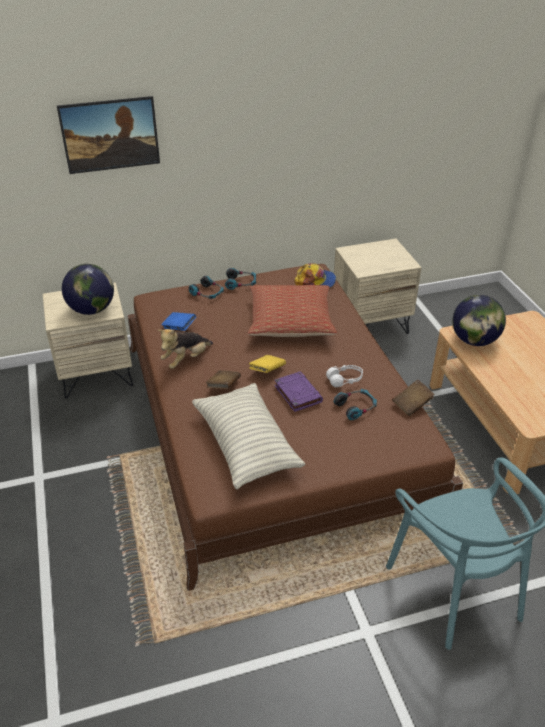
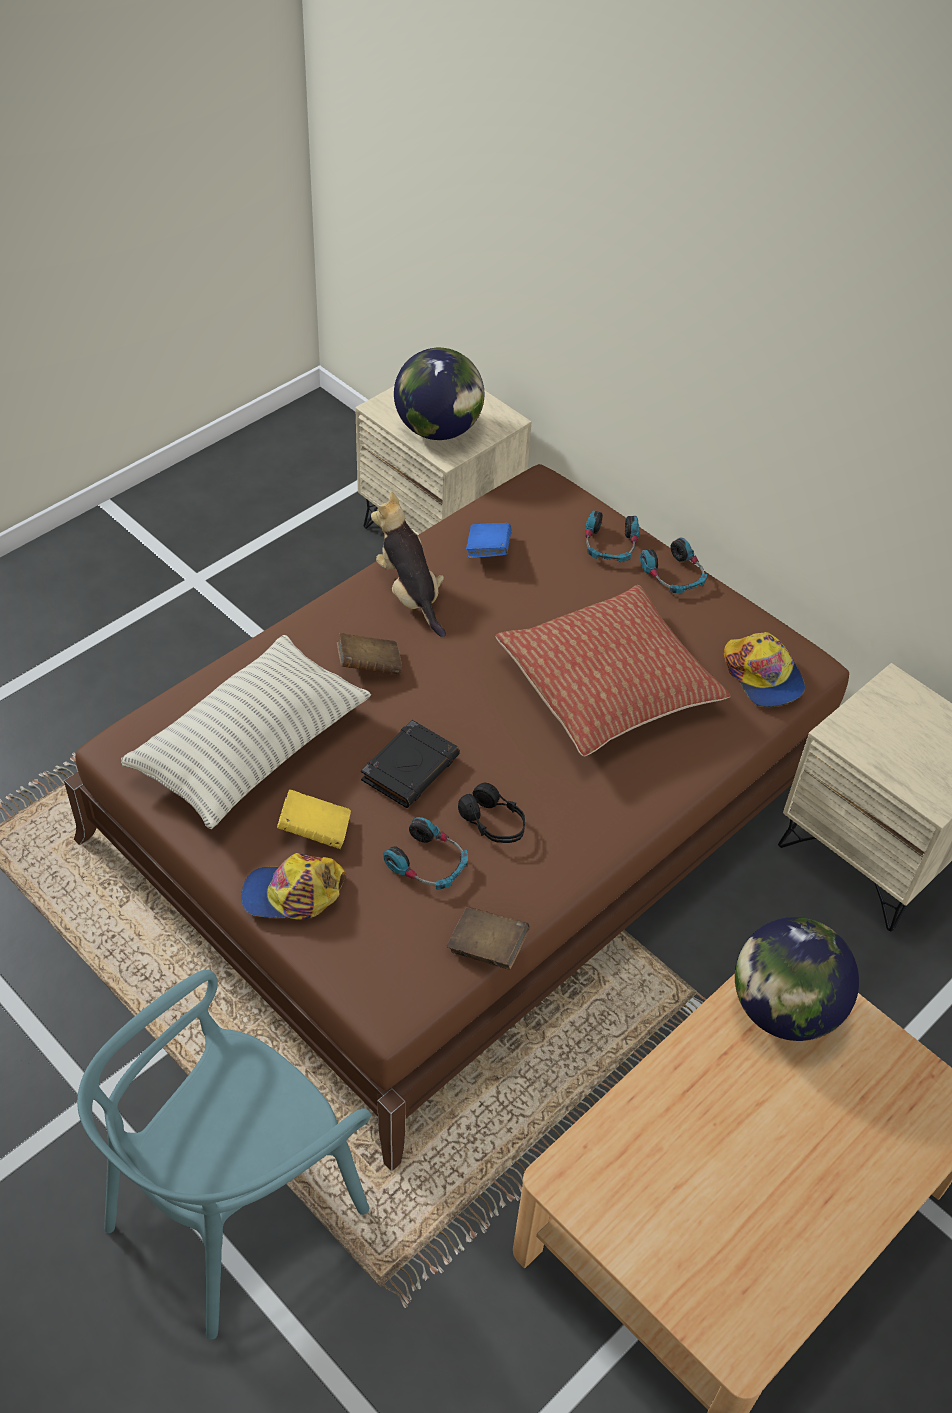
camera: 60 degrees right, 10 degrees up
picture [57,96,160,174] -> none
plush toy [158,329,213,369] -> plush toy turned 45 degrees clockwise [371,492,446,637]
yellow book [249,355,286,373] -> yellow book moved to [277,789,351,849]
purple book [274,371,323,412] -> black book [361,720,460,808]
white headphones [326,365,363,387] -> black headphones [458,782,525,843]
none -> cap [241,853,346,920]

